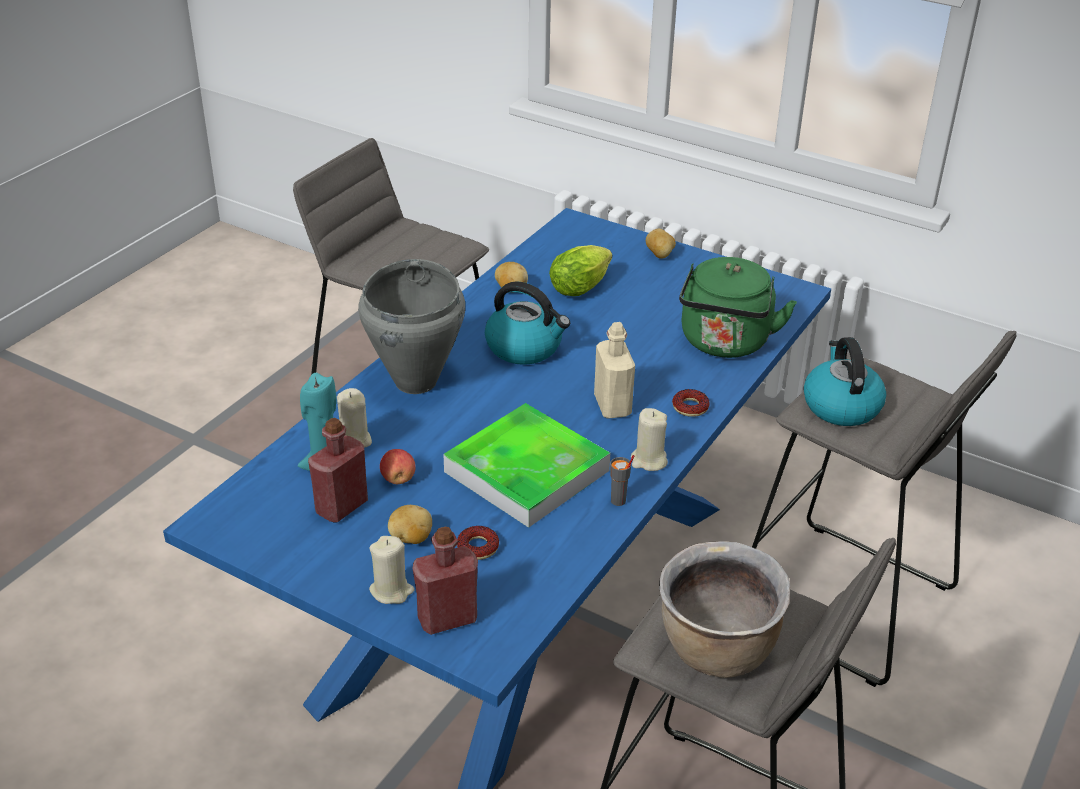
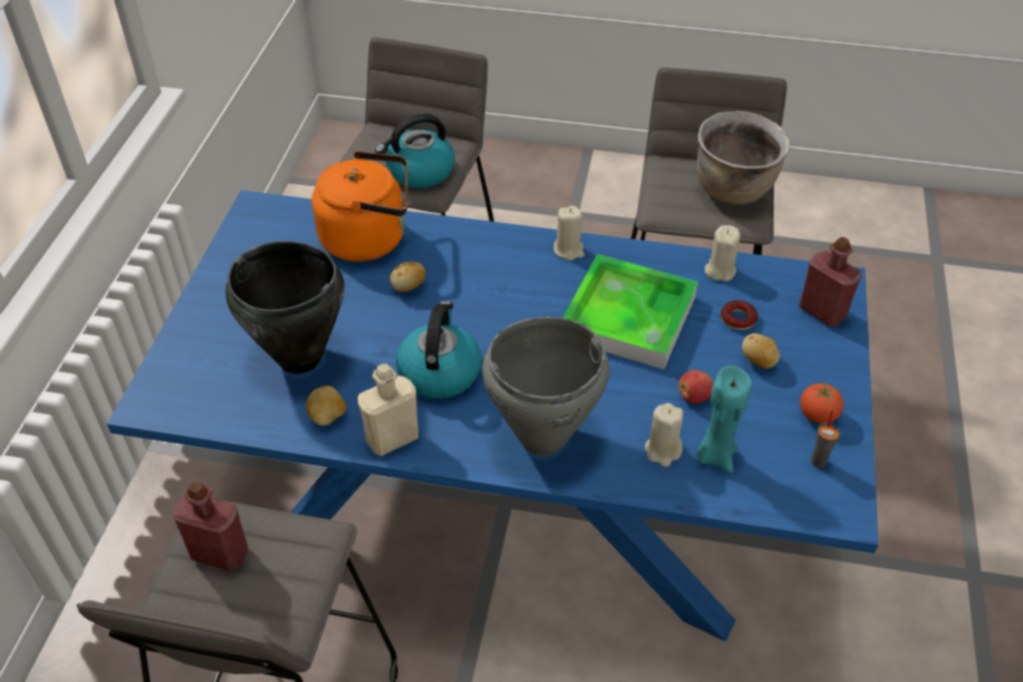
camera: 110 degrees left, 10 degrees up
red bottle [308,418,368,523] -> red bottle moved to [173,481,248,571]
beige candle [369,536,414,604] -> beige candle moved to [705,225,740,282]
lettuce [549,245,612,296] -> black cooking pot [226,241,345,374]
beige bottle [594,322,635,419] -> beige bottle moved to [358,364,419,456]
grey cup [610,455,634,506] -> grey cup moved to [811,410,840,468]
potato [646,229,676,259] -> potato moved to [390,262,426,292]
donut [672,389,710,417] -> none
green kettle [679,257,797,358] -> orange kettle [312,151,408,262]
none -> tomato [800,383,844,424]

